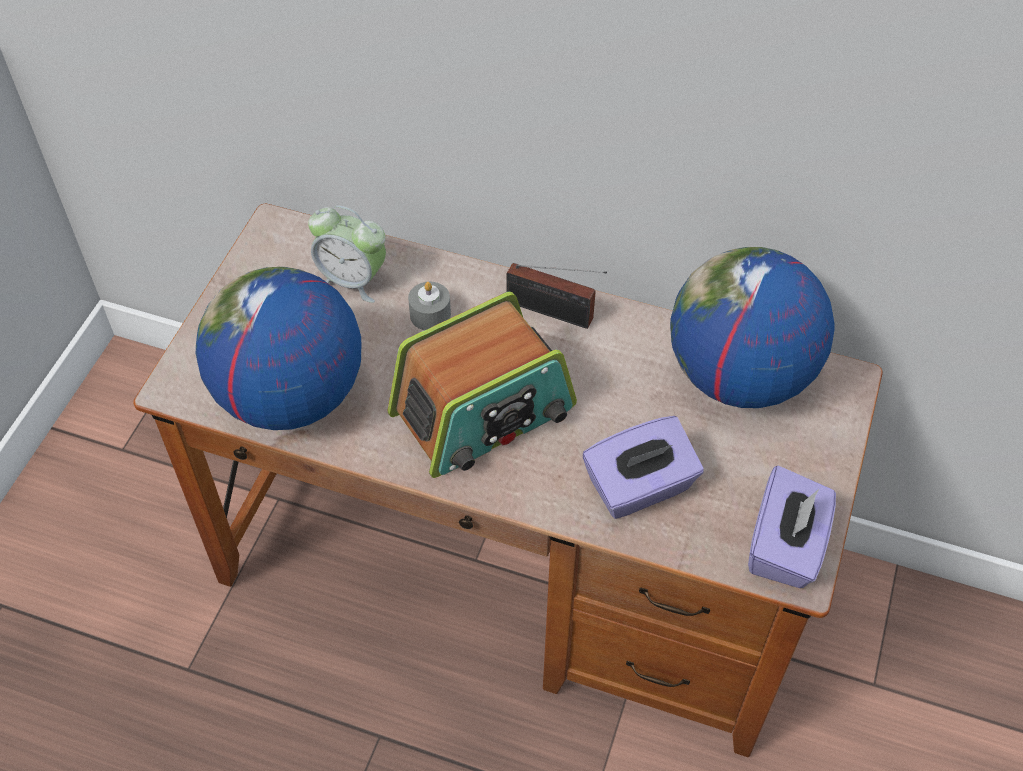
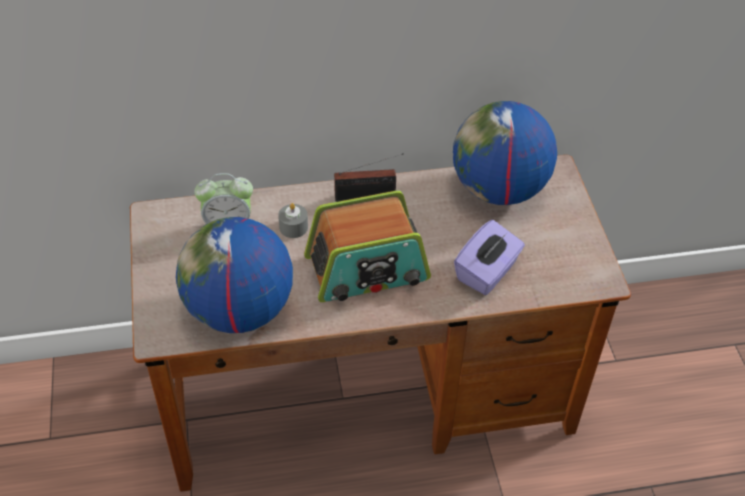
camera: 30 degrees left, 5 degrees down
radio [387,292,577,478] -> radio turned 45 degrees clockwise [304,190,431,302]
purple tissue box [748,465,836,588] -> none

